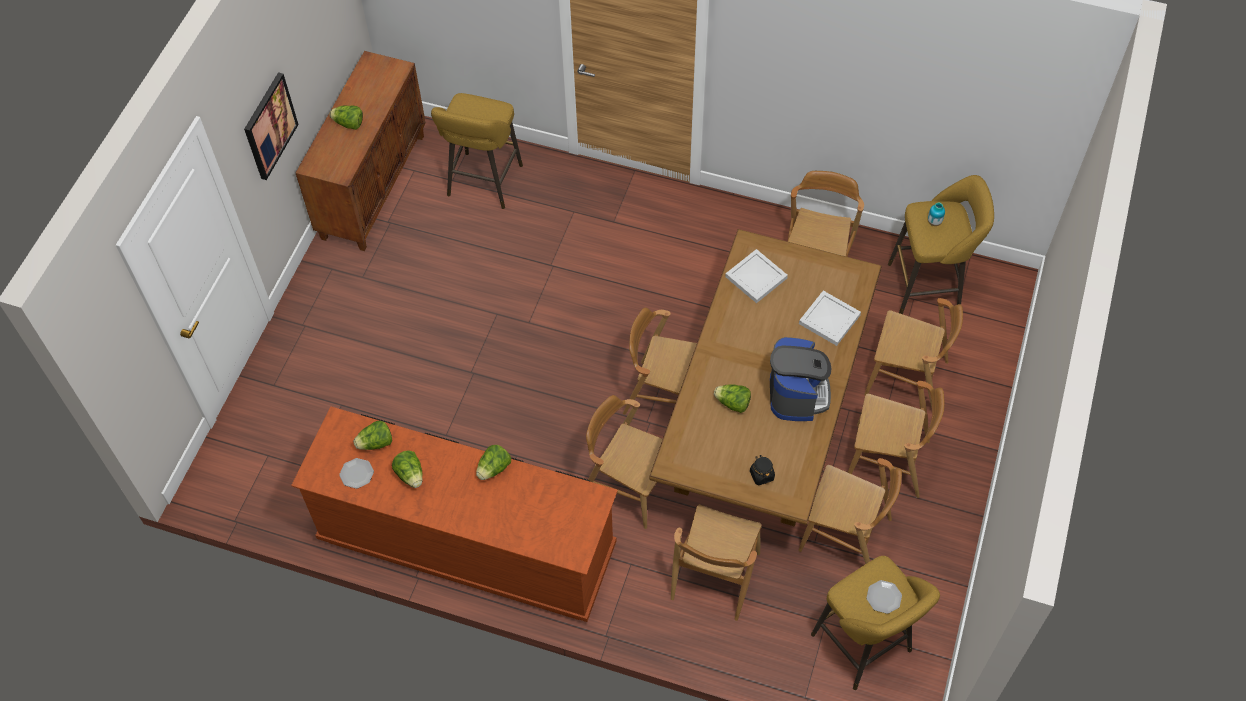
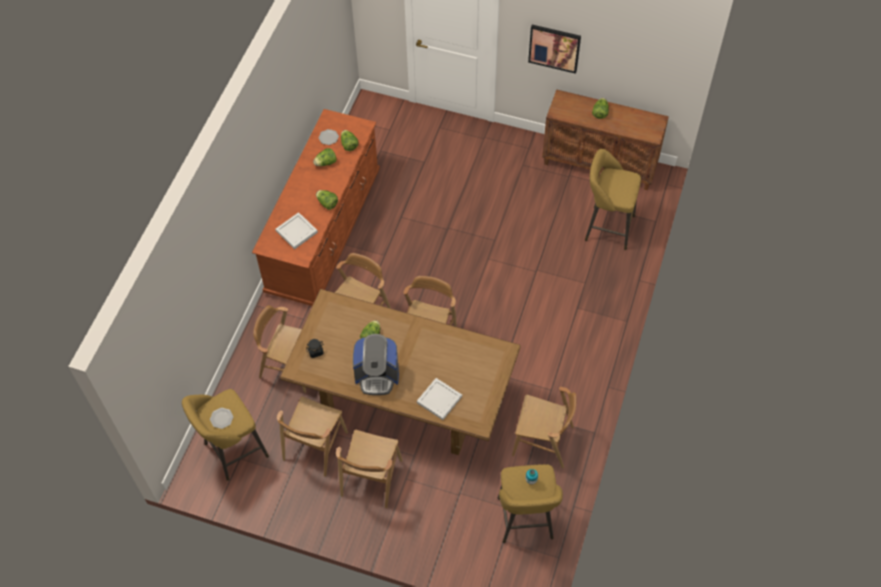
camera: 90 degrees right, 0 degrees up
white tray [725,249,788,303] -> white tray moved to [275,212,318,249]
brown chair [864,298,963,408] -> none

